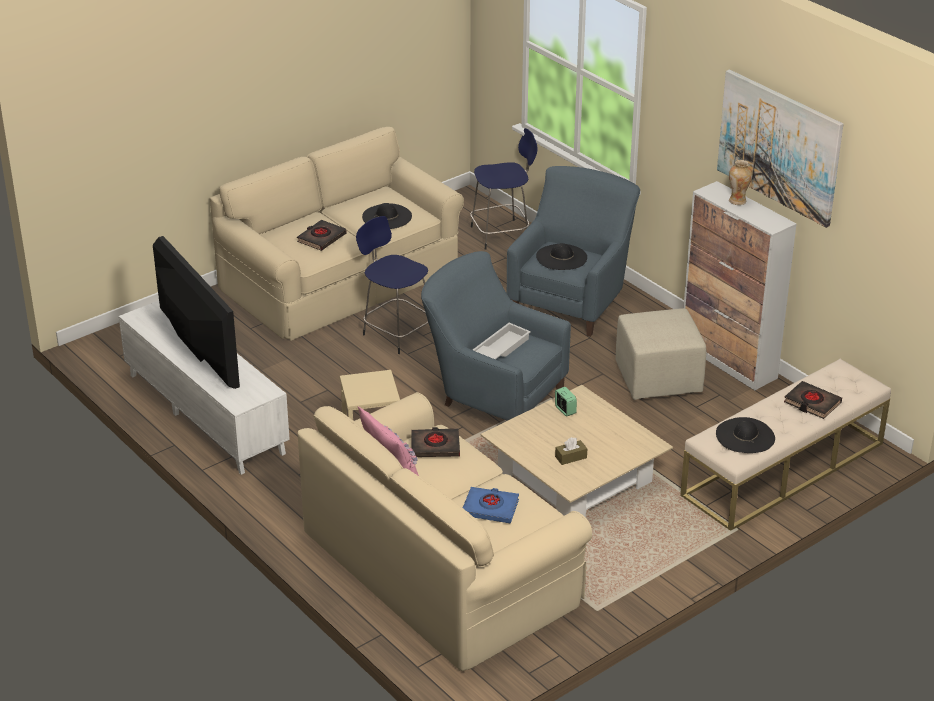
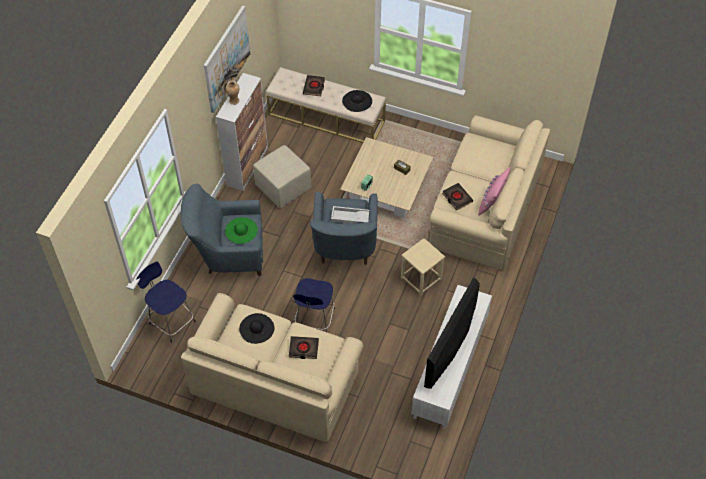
camera: 120 degrees left, 20 degrees up
blue book [463,487,519,524] -> none
black hat [536,243,587,270] -> green hat [225,217,258,244]

